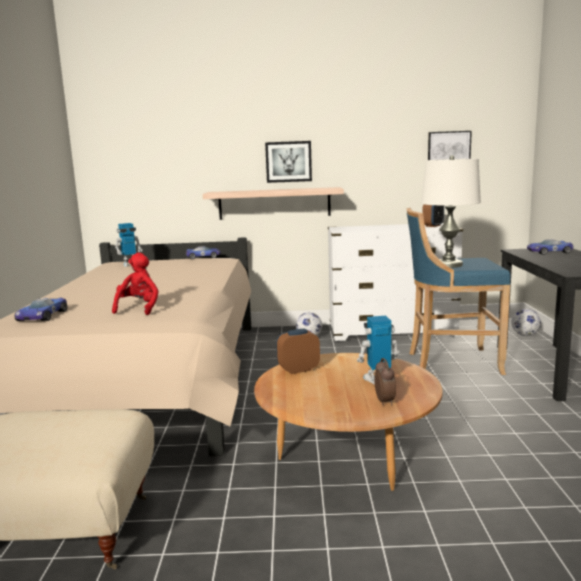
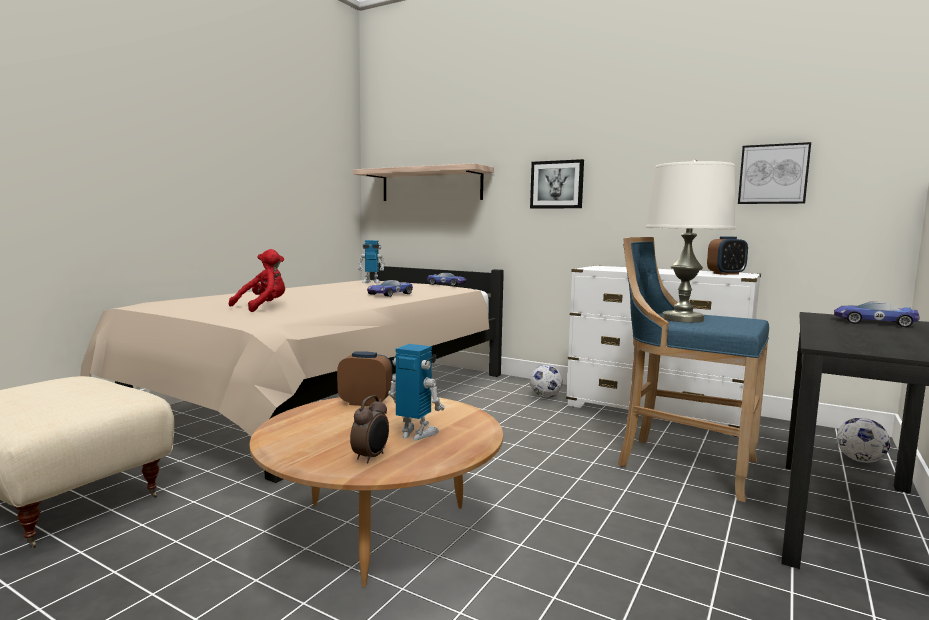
camera: 30 degrees right, 5 degrees down
toy car [14,298,67,321] -> toy car moved to [367,280,413,297]
shelf [203,187,344,220] -> shelf moved to [353,163,494,201]

